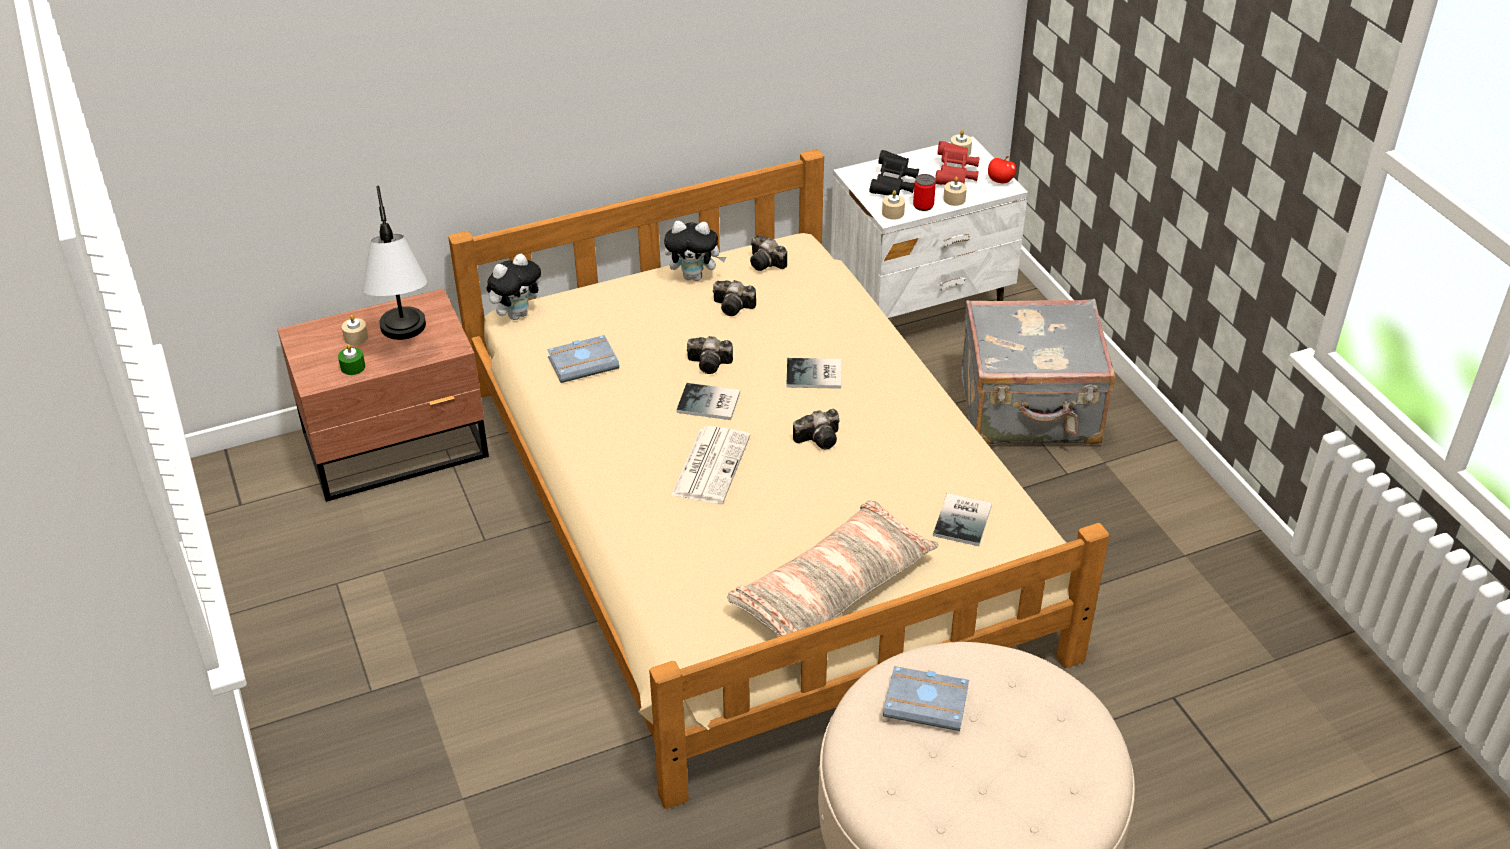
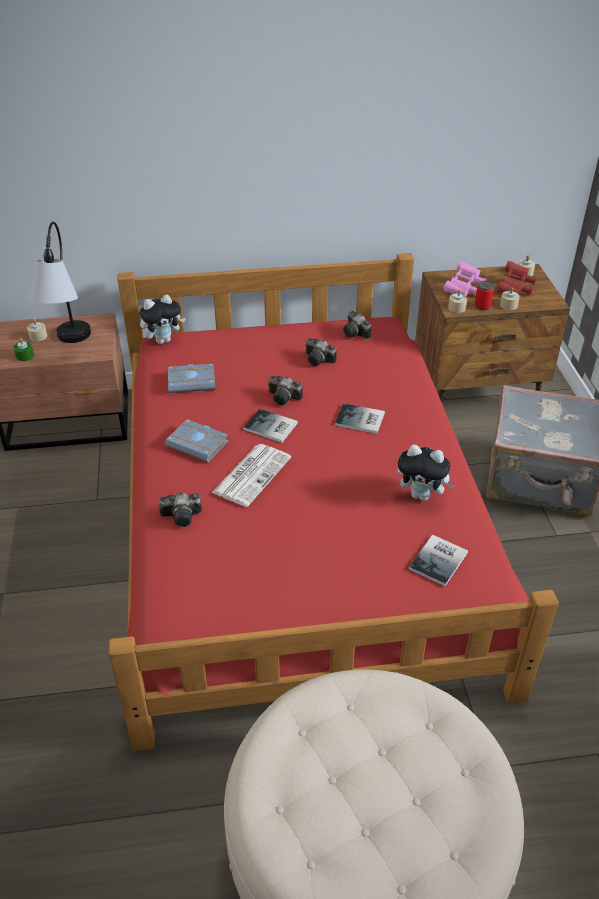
camera: 15 degrees right, 0 degrees up
beige bed [448,149,1110,809] -> red bed [109,253,559,751]
plush toy [664,221,726,281] -> plush toy moved to [397,444,456,501]
pillow [727,500,939,637] -> none
camera [793,409,840,449] -> camera moved to [158,492,202,527]
white nightstand [830,137,1028,319] -> brown nightstand [415,264,570,403]
black binoculars [869,150,919,195] -> pink binoculars [443,261,486,296]
grey book [883,666,969,731] -> grey book moved to [165,419,229,462]
apple [988,156,1016,184] -> none

